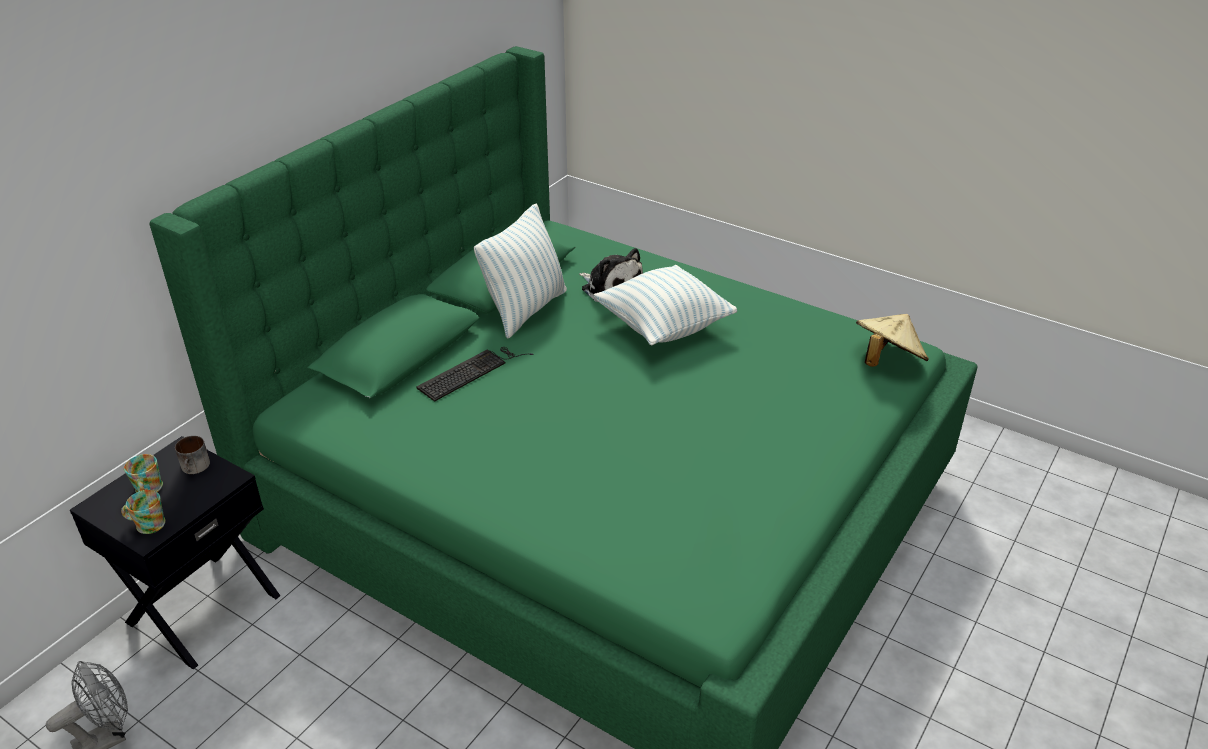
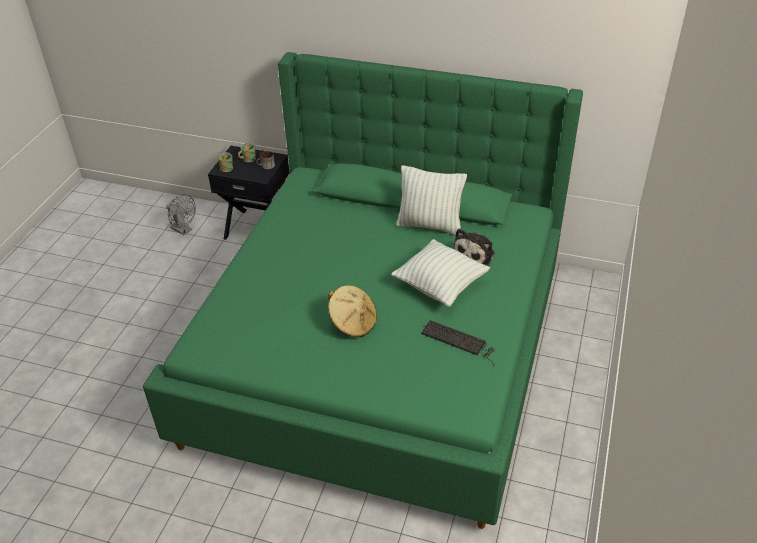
camera: 75 degrees right, 5 degrees up
keyboard [417,347,533,402] -> keyboard moved to [421,320,495,367]
beige hat [856,314,929,367] -> beige hat moved to [328,285,377,337]

